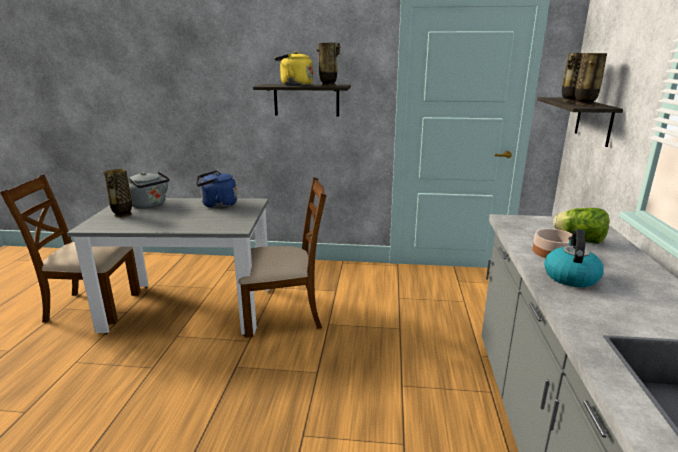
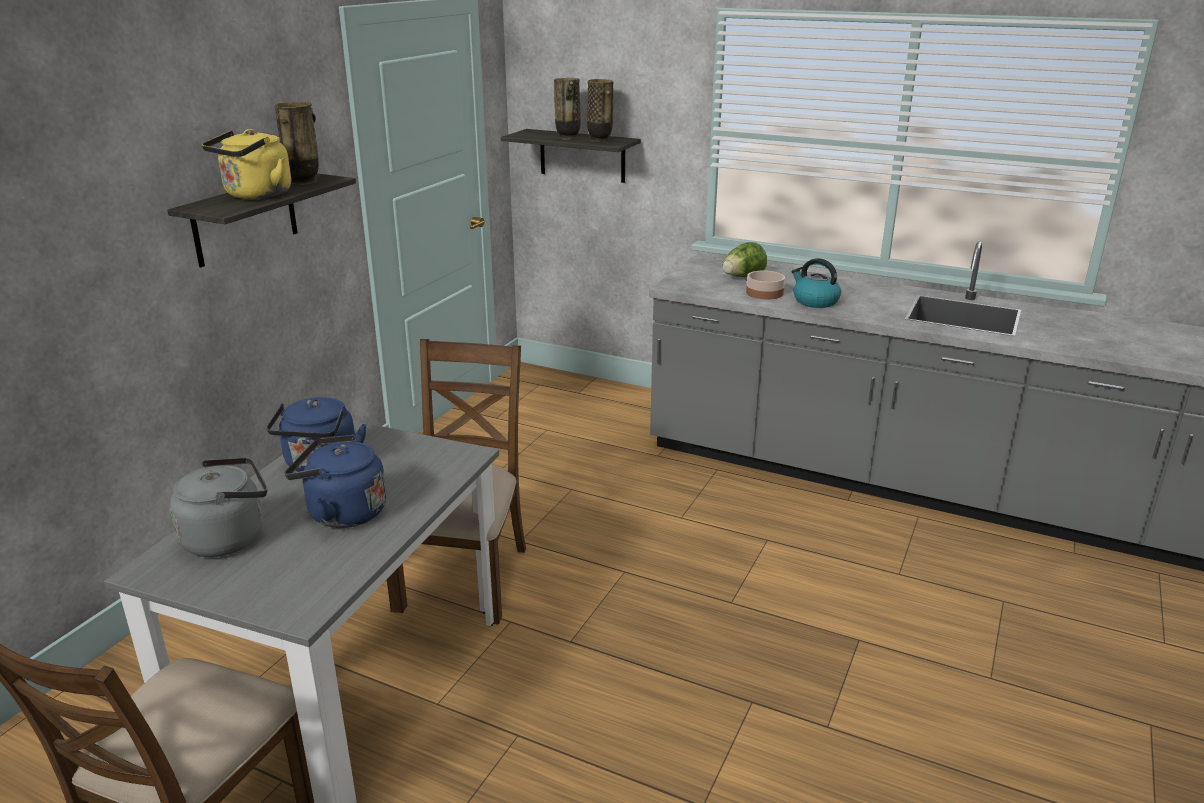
camera: 70 degrees left, 5 degrees up
vase [104,169,132,218] -> none
none -> blue kettle [285,434,386,528]

